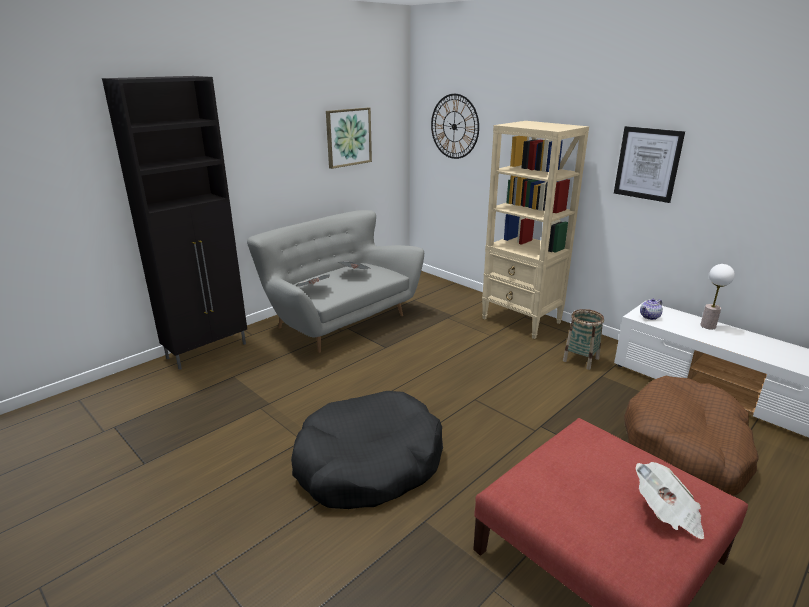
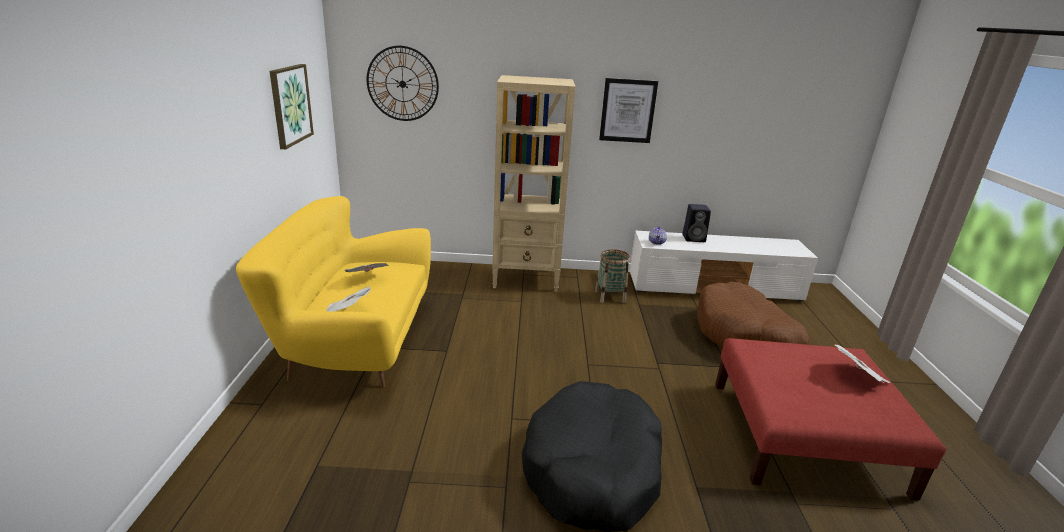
camera: 45 degrees left, 0 degrees up
black cabinet [102,76,247,370] -> none
grey sofa [247,210,424,353] -> yellow sofa [236,196,431,388]
table lamp [700,264,735,330] -> black speaker [682,204,711,242]

